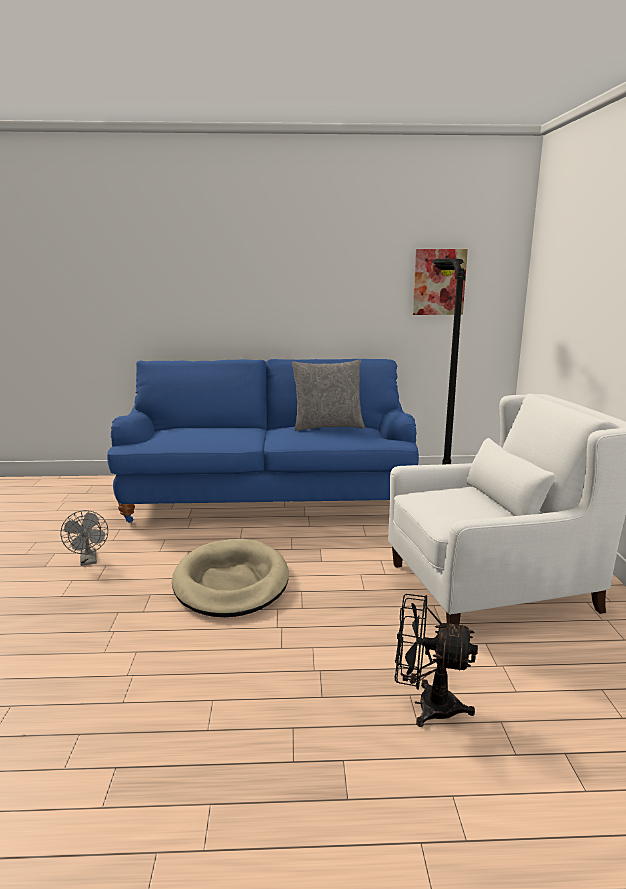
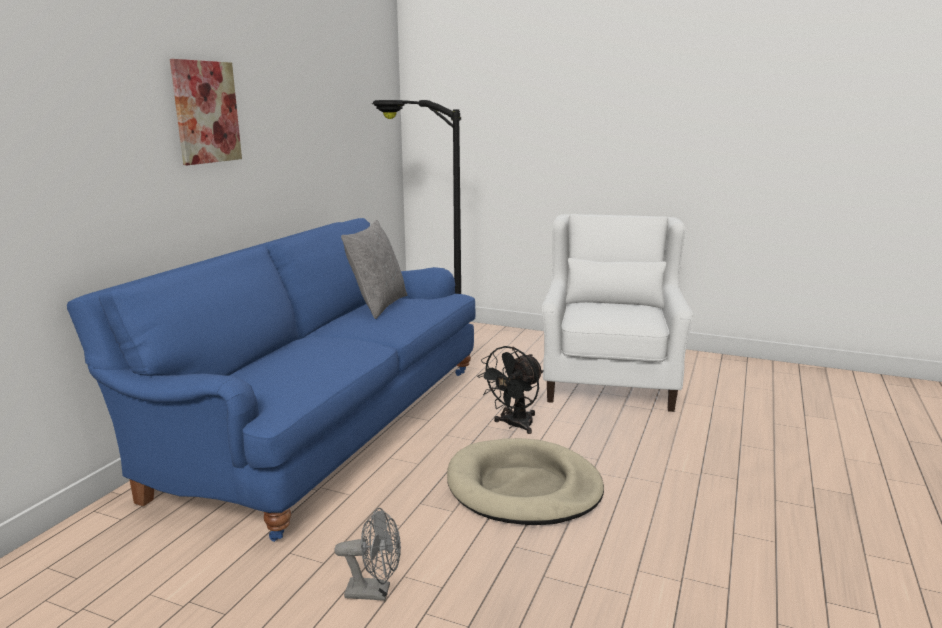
camera: 65 degrees left, 0 degrees up
black fan [395,594,478,727] -> black fan moved to [477,346,544,434]
picture [413,249,468,315] -> picture moved to [170,59,242,165]

